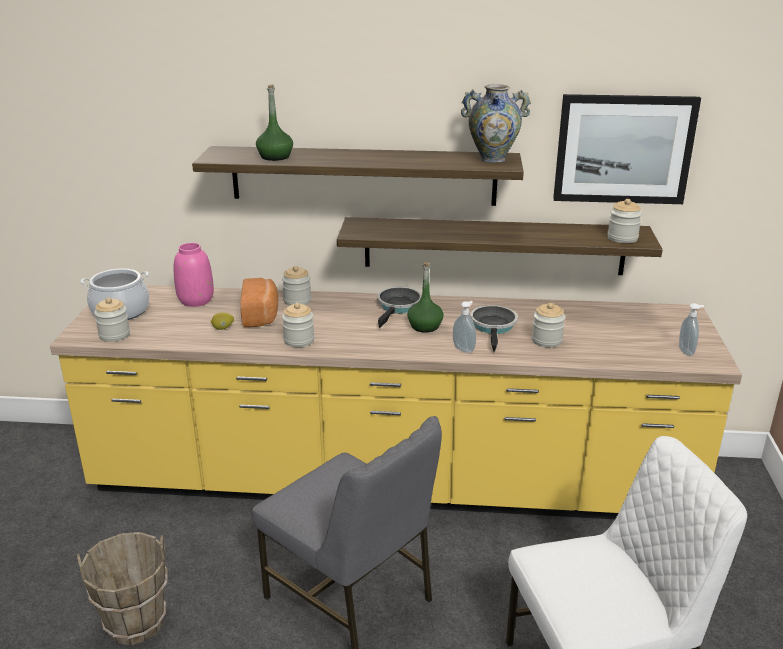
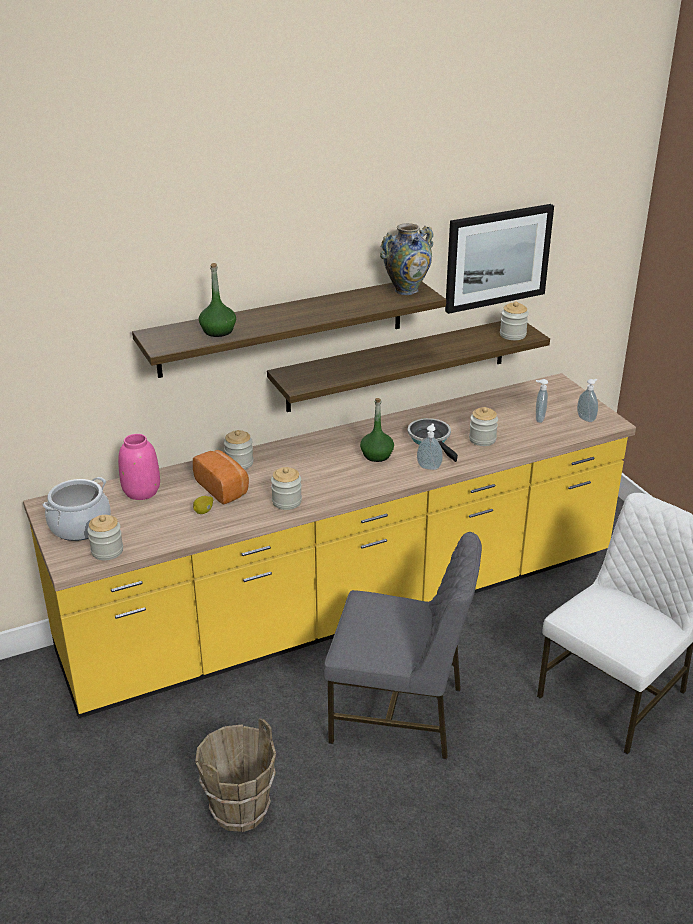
camera: 30 degrees left, 5 degrees up
frying pan [377,287,422,328] -> none
none -> soap dispenser [536,379,548,423]

